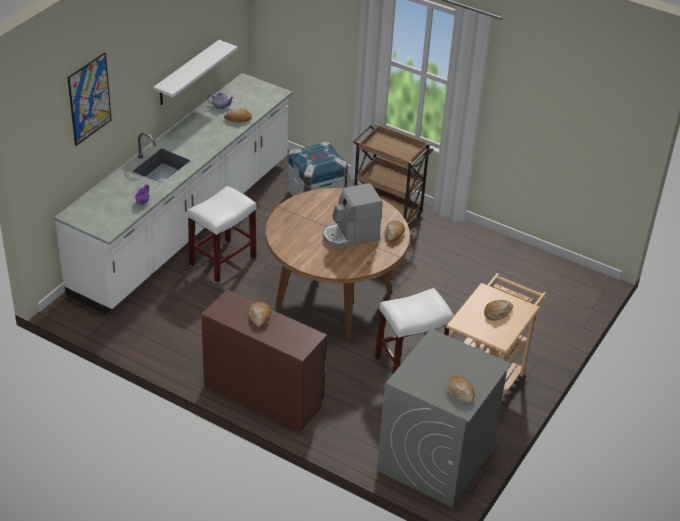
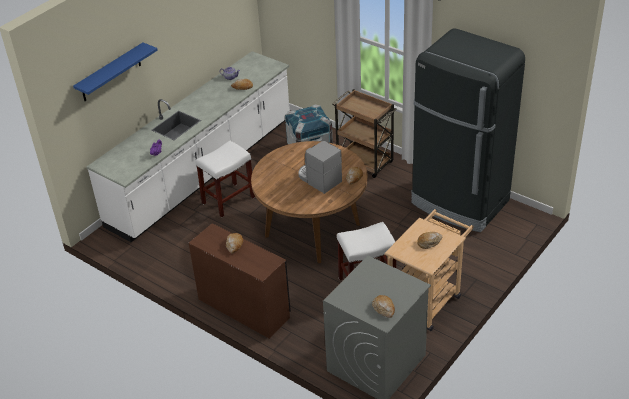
camera: 10 degrees right, 0 degrees up
picture [68,52,112,146] -> blue shelf [73,43,158,101]
white shelf [153,40,238,106] -> none
coffee machine [323,183,383,248] -> coffee machine turned 60 degrees clockwise [298,141,342,194]
none -> black fridge [411,28,525,232]

